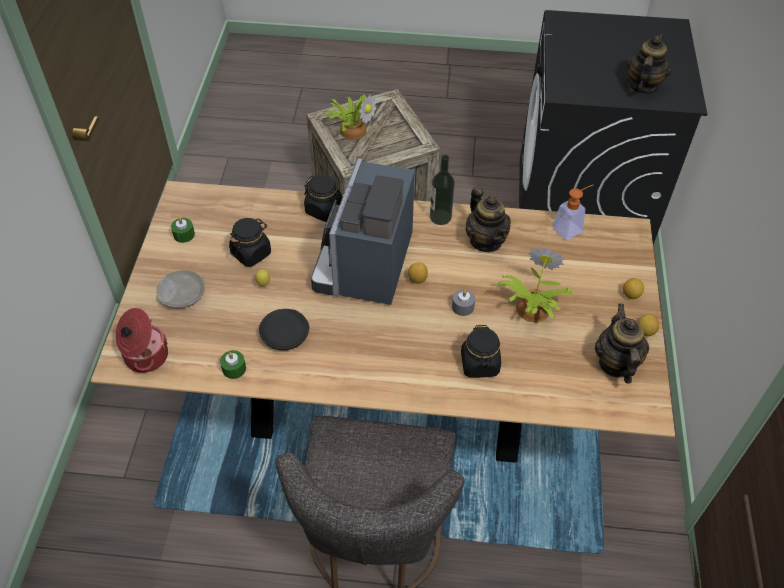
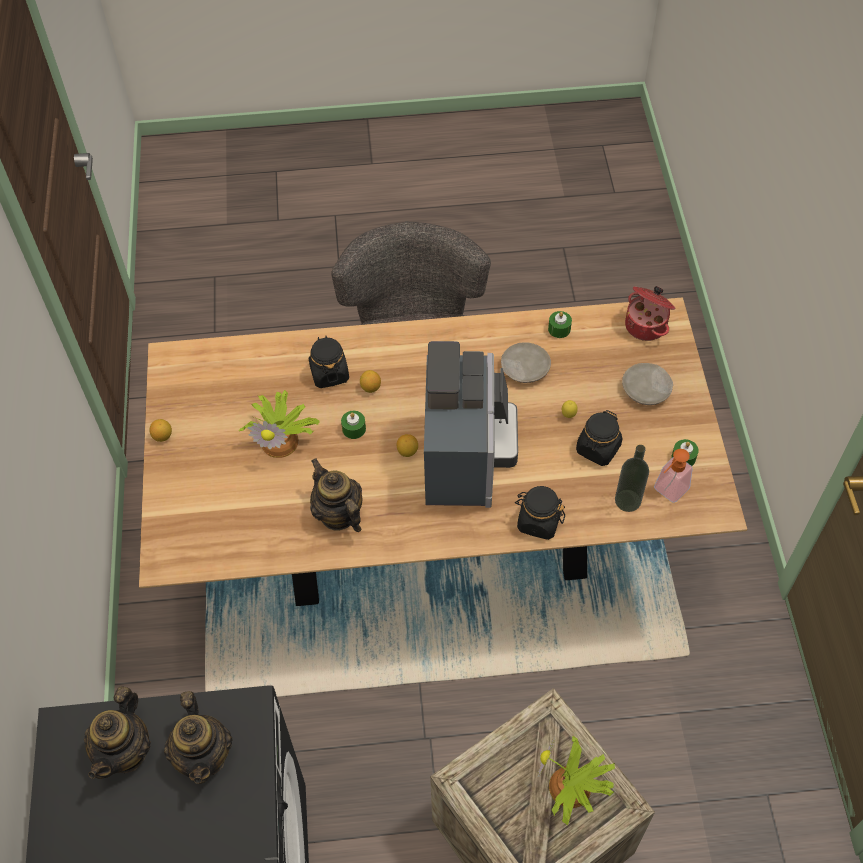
camera: 170 degrees right, 5 degrees up
black plate [259,309,309,350] -> beige plate [501,342,551,383]
bottle [430,155,455,225] -> bottle moved to [615,445,649,512]
grey candle [452,289,475,316] -> green candle [341,411,366,439]
soap dispenser [552,184,594,240] -> soap dispenser moved to [654,449,693,503]
teapot [595,304,649,384] -> teapot moved to [164,691,232,784]
lemon [623,278,644,299] -> lemon moved to [360,370,381,393]

